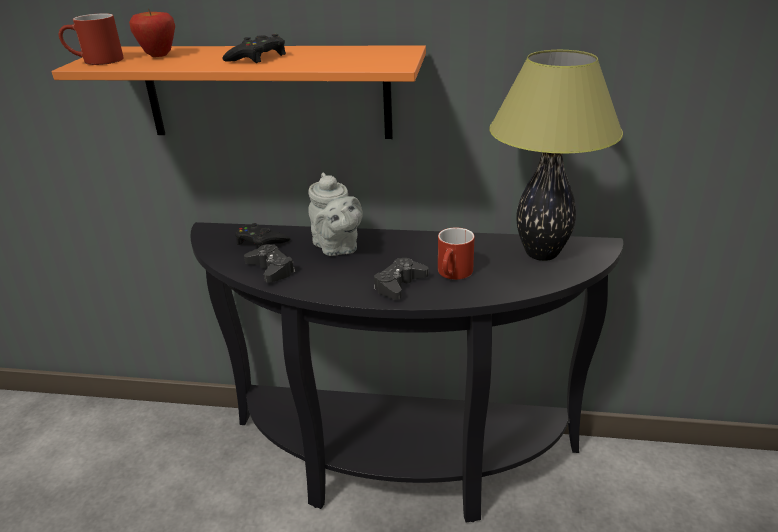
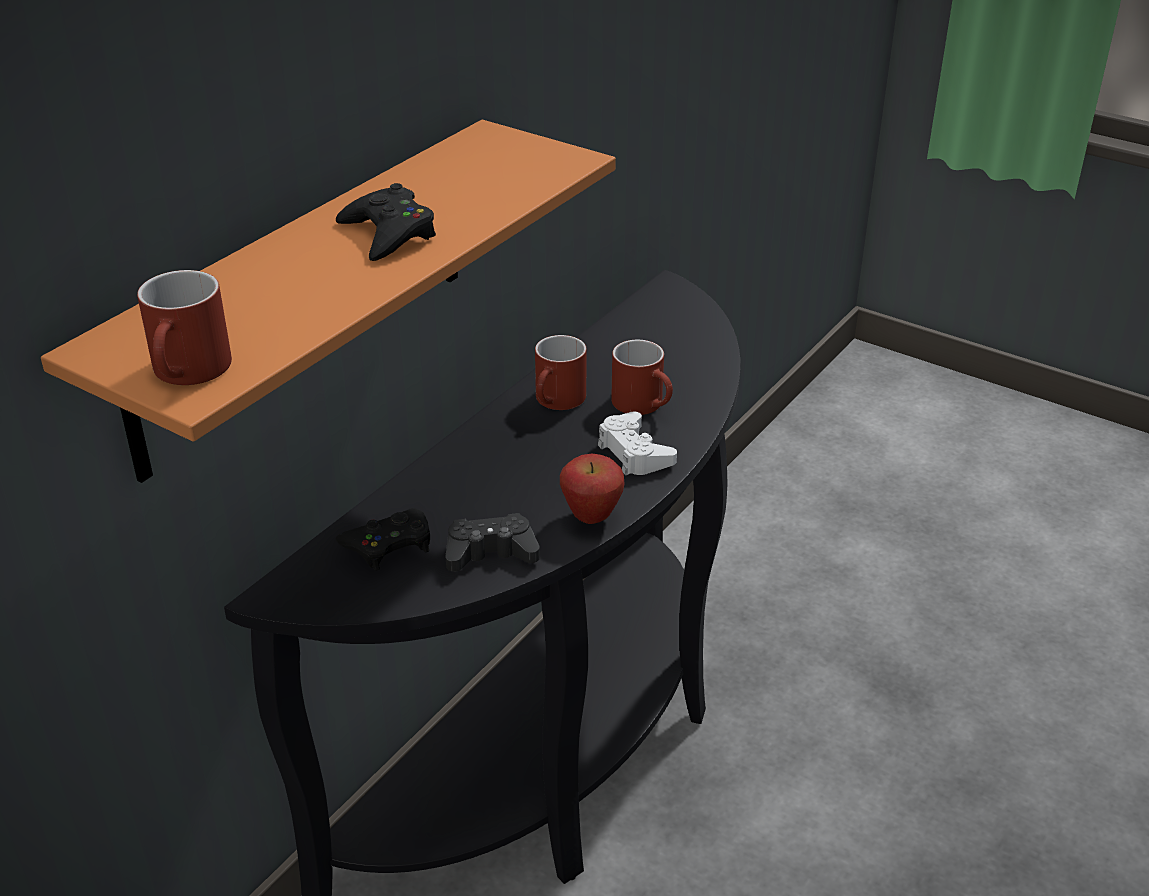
camera: 65 degrees left, 5 degrees up
apple [129,9,175,57] -> apple moved to [560,453,625,524]
grey teapot [308,173,363,256] -> none
black game controller [374,258,429,300] -> white game controller [598,412,677,476]
table lamp [489,50,623,261] -> none
none -> red mug [535,335,587,410]

